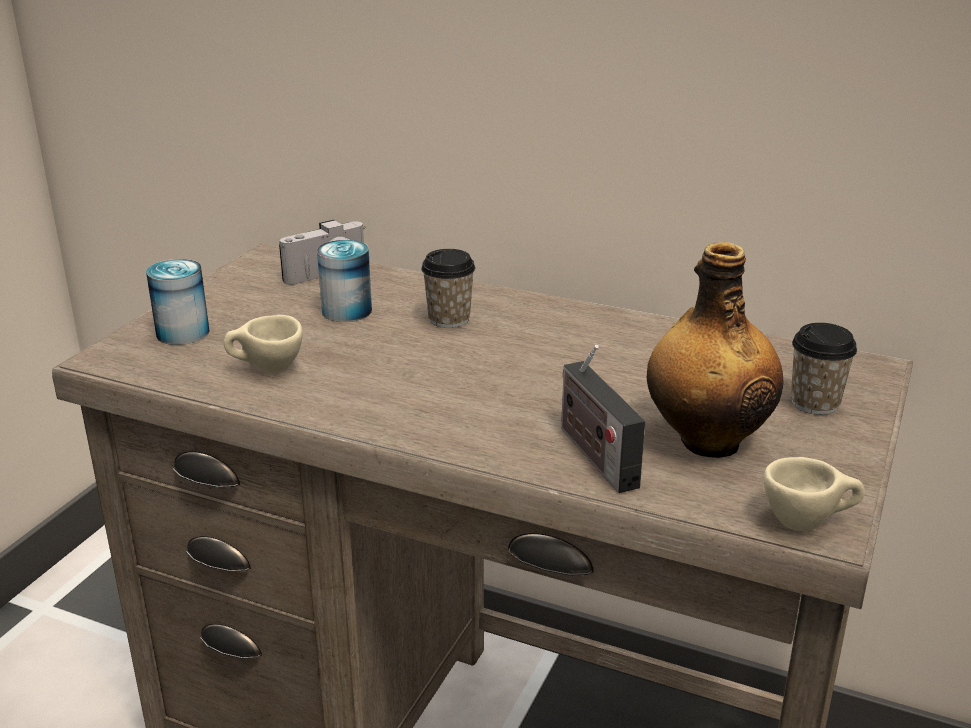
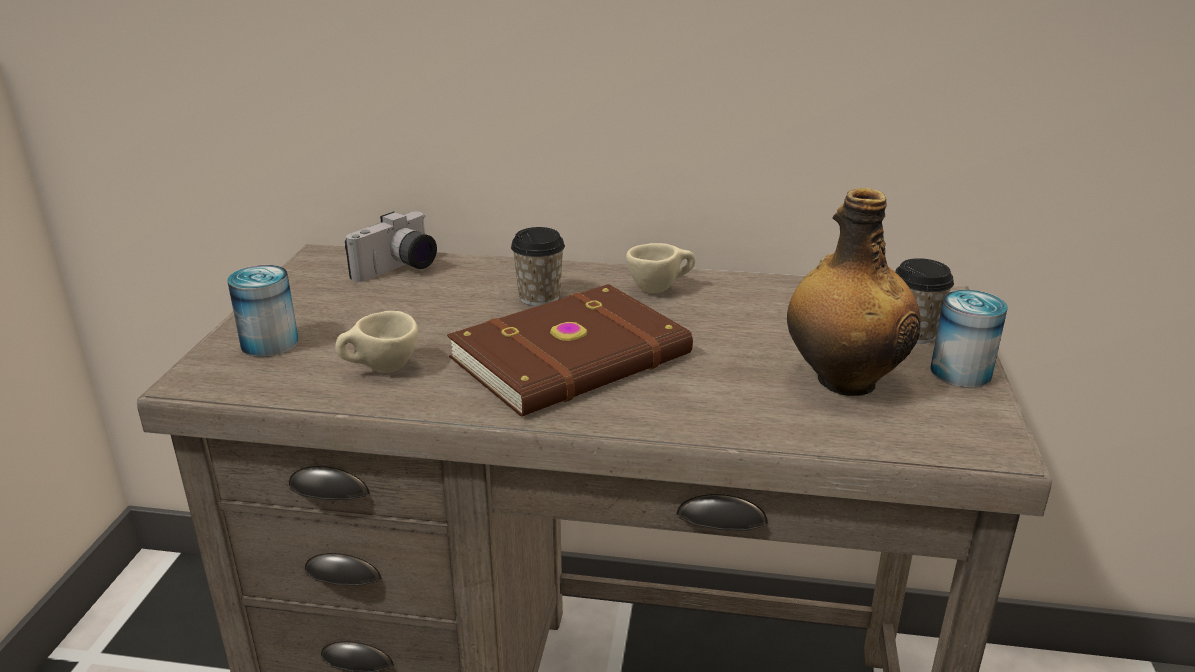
camera: 15 degrees left, 0 degrees up
can [317,240,372,322] -> can moved to [931,290,1008,388]
radio [561,345,645,493] -> none
beige cup [764,457,865,531] -> beige cup moved to [626,243,695,293]
none -> brown book [447,284,693,416]

